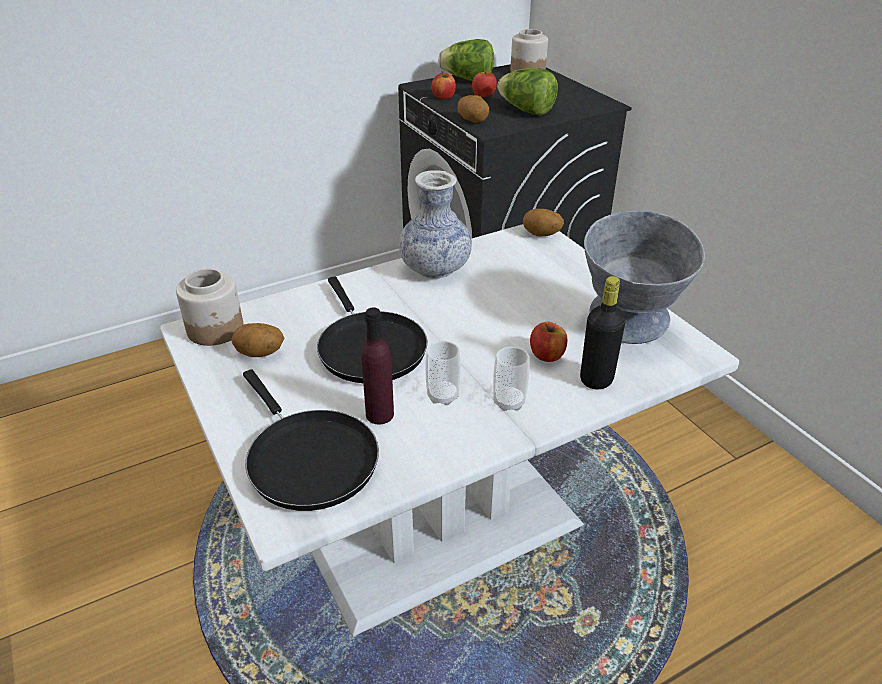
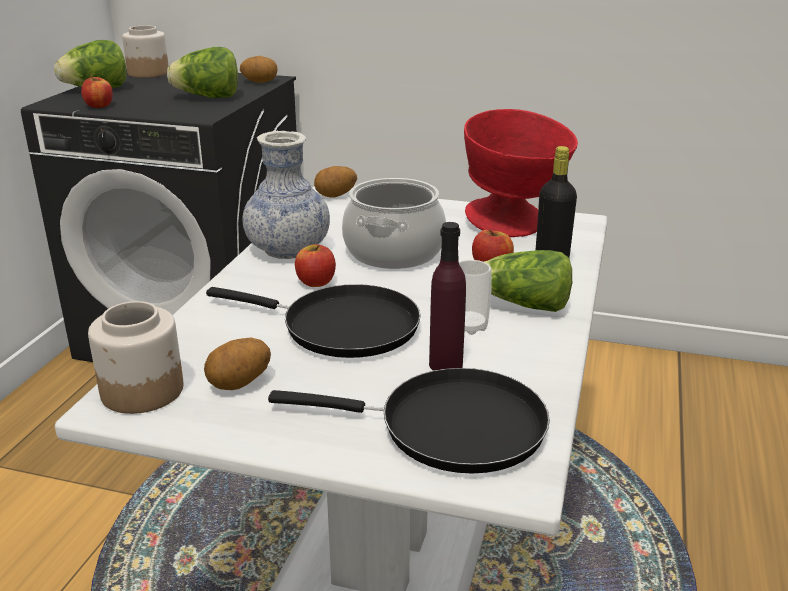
camera: 45 degrees left, 10 degrees down
potato [457,95,489,123] -> potato moved to [240,56,278,83]
apple [472,71,497,97] -> apple moved to [295,244,336,287]
cup [493,347,530,411] -> lettuce [484,250,572,312]
grey bowl [584,211,705,344] -> red bowl [464,109,578,237]
none -> cooking pot [342,178,446,269]

